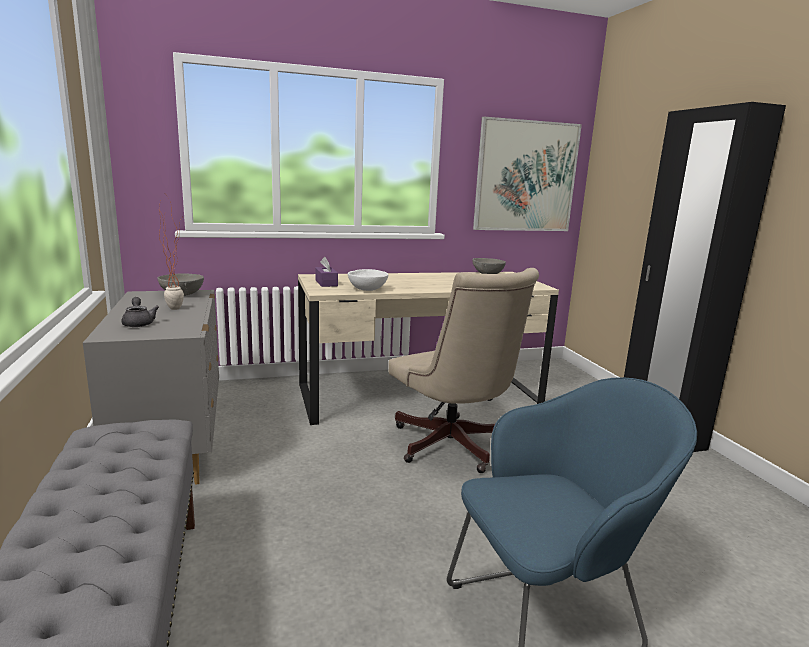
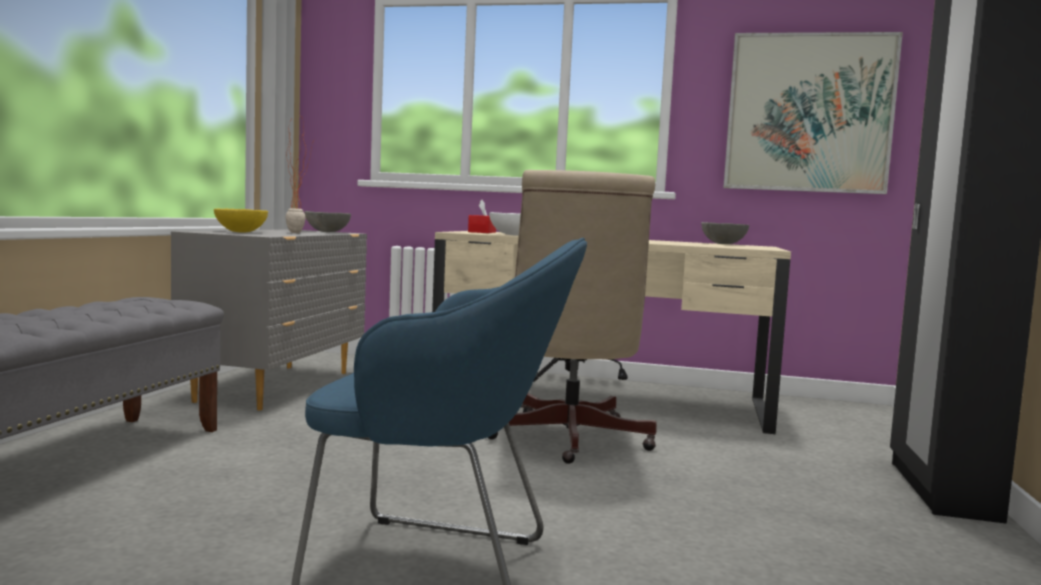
camera: 30 degrees right, 10 degrees down
grey teapot [121,297,159,327] -> yellow bowl [214,209,268,232]
purple tissue box [315,257,338,287] -> red tissue box [468,200,496,233]

